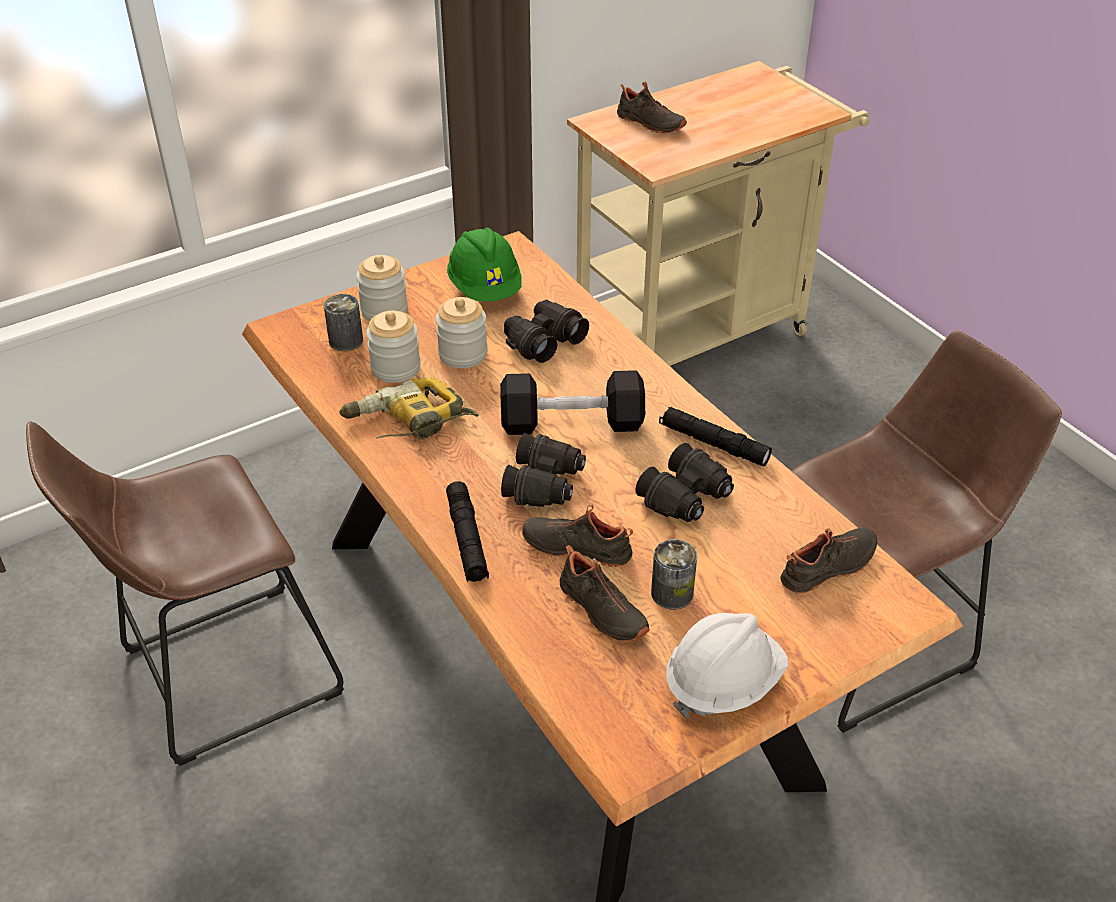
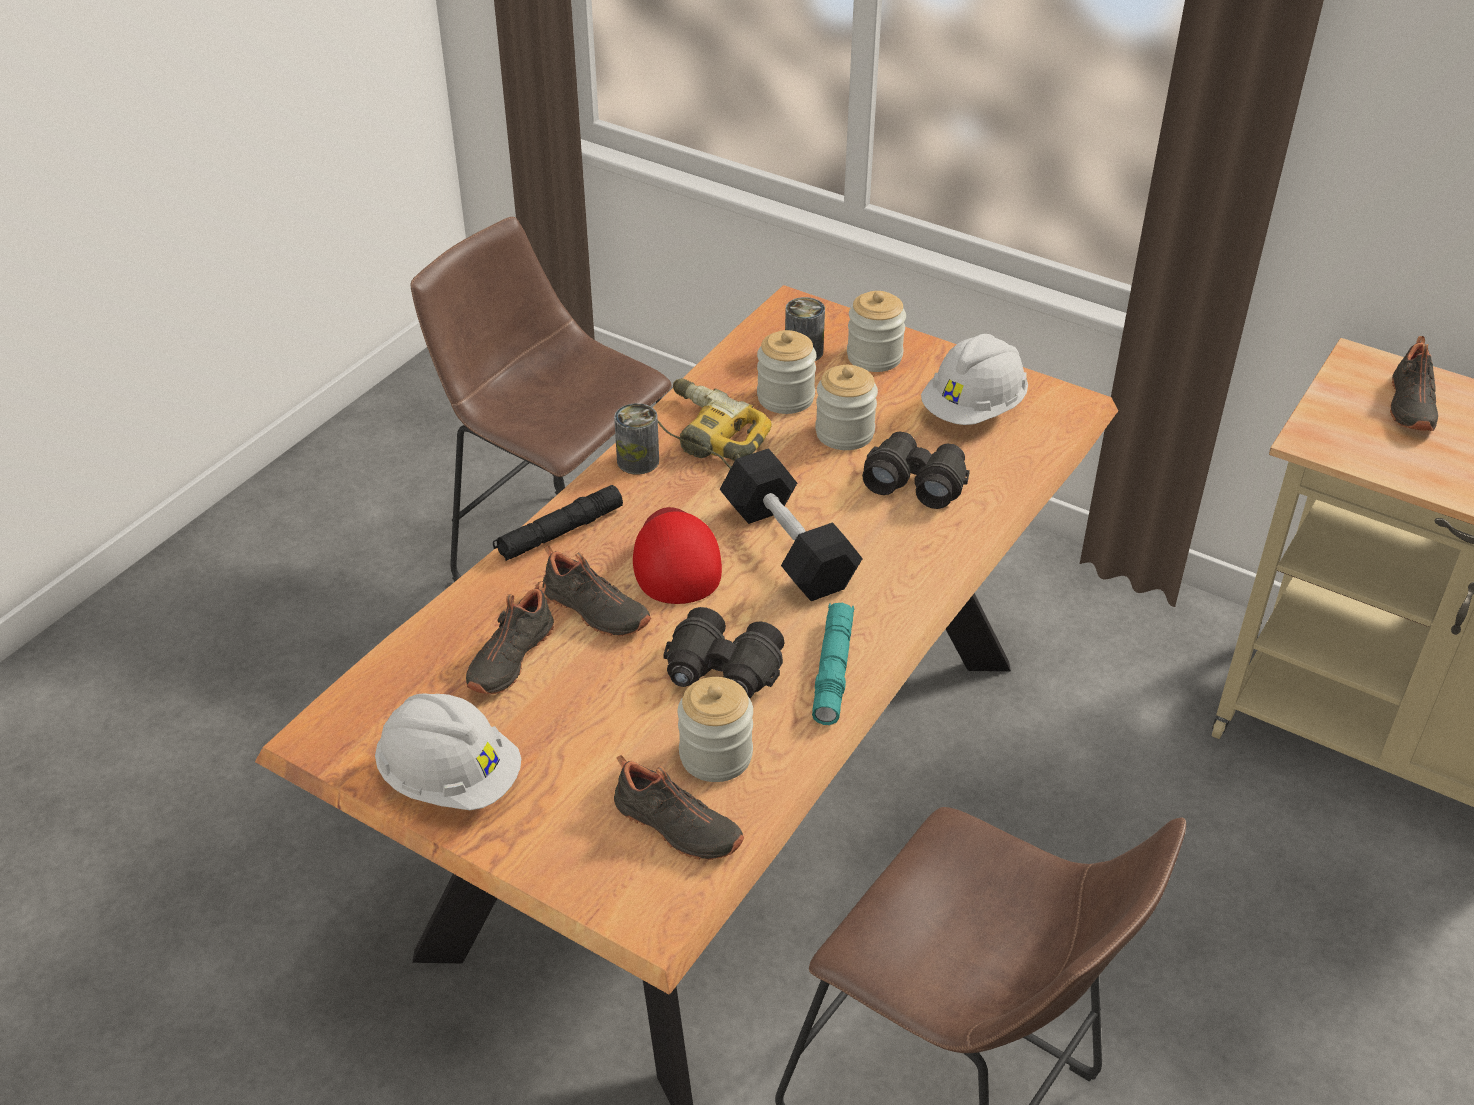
camera: 65 degrees right, 0 degrees up
green hard hat [447,227,522,301] -> white hard hat [921,334,1028,425]
black binoculars [501,433,586,507] -> red cap [633,507,722,604]
black shoe [522,504,633,567] -> black shoe turned 135 degrees clockwise [542,546,651,636]
can [651,539,697,610] -> can moved to [614,403,659,475]
black flashlight [659,407,772,467] -> turquoise flashlight [812,603,854,725]
none -> jar [678,677,753,782]

